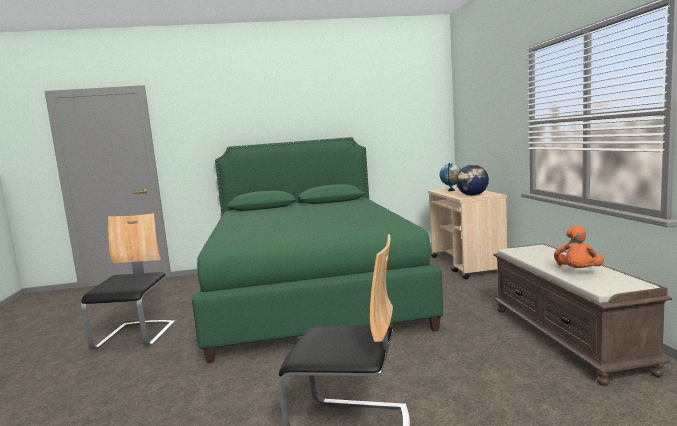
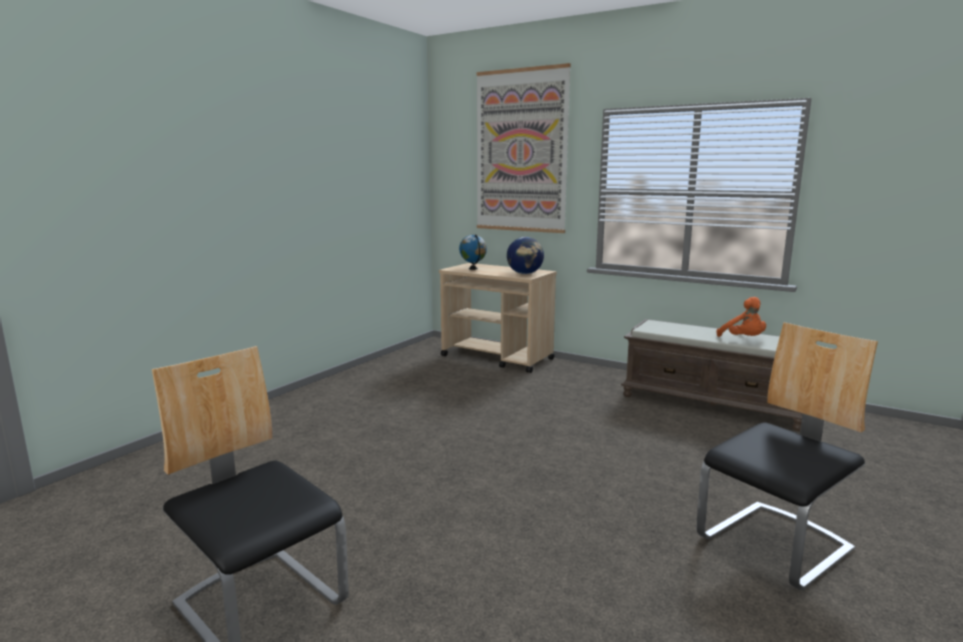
camera: 50 degrees left, 5 degrees up
green bed [192,137,443,363] -> none
none -> picture [476,63,571,233]

